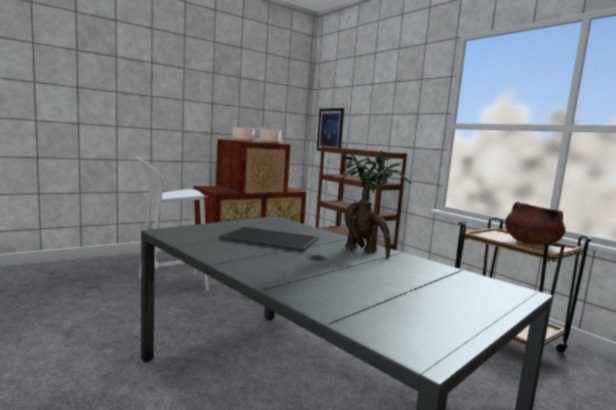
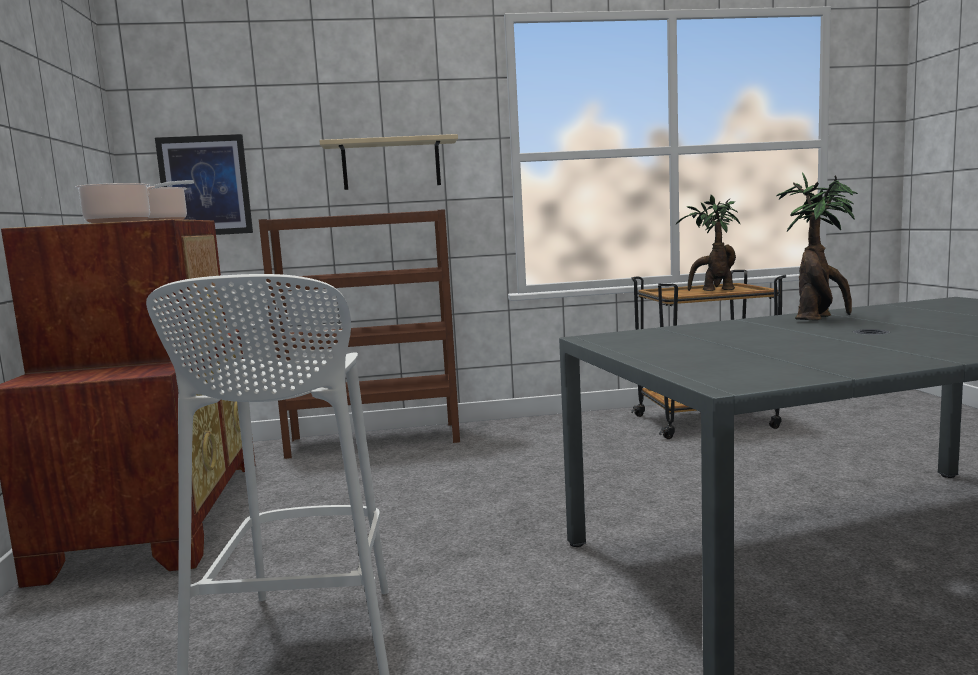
camera: 60 degrees left, 0 degrees up
tray [219,226,319,252] -> none
brown cooking pot [505,202,565,245] -> potted plant [675,195,740,291]
none -> beige shelf [319,134,458,190]

